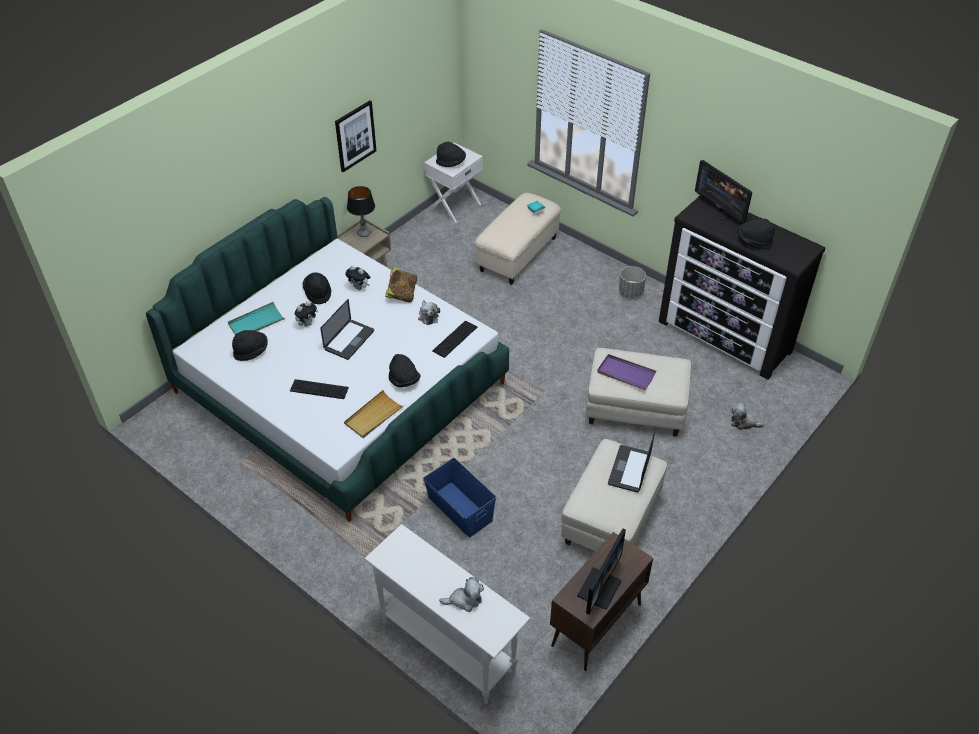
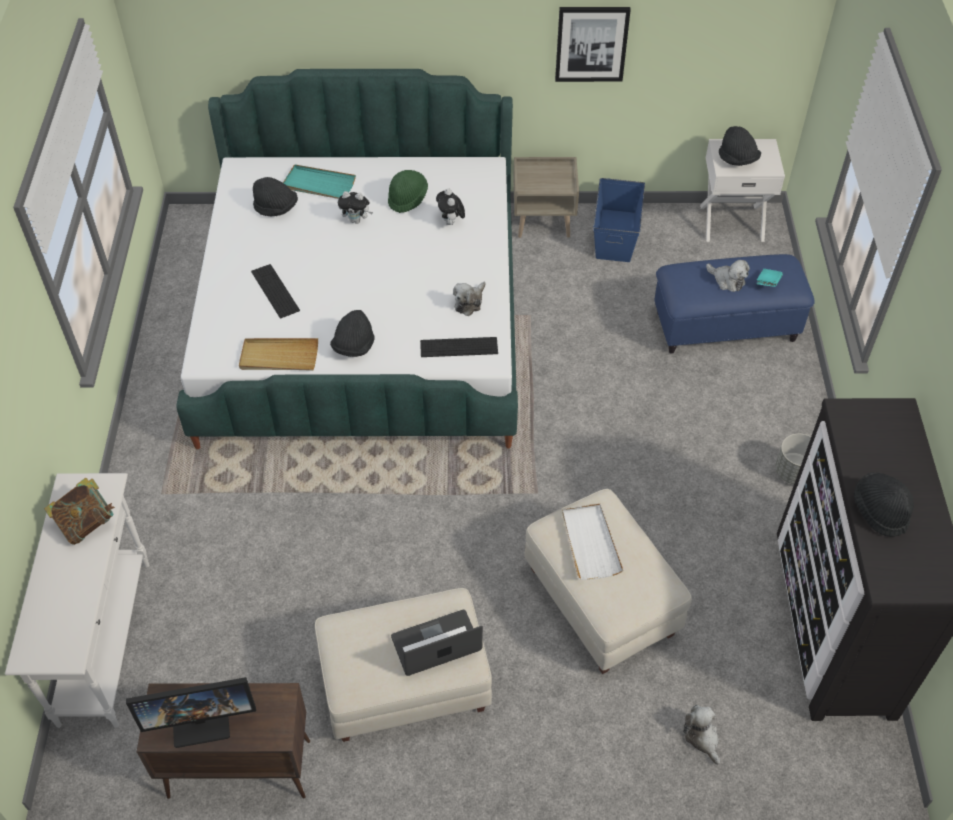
camera: 50 degrees right, 5 degrees up
black hat [302,272,332,304] -> green hat [388,170,428,213]
laptop [320,299,374,360] -> none
table lamp [347,186,375,237] -> none
book [385,267,417,302] -> book moved to [44,478,115,545]
blue storage box [423,458,496,538] -> blue storage box moved to [593,178,645,262]
plush toy [439,577,484,612] -> plush toy moved to [706,260,750,292]
beige ottoman [475,193,561,285] -> blue ottoman [654,254,815,354]
purple tray [597,354,656,390] -> white tray [562,504,623,580]
monitor [695,160,752,224] -> none

